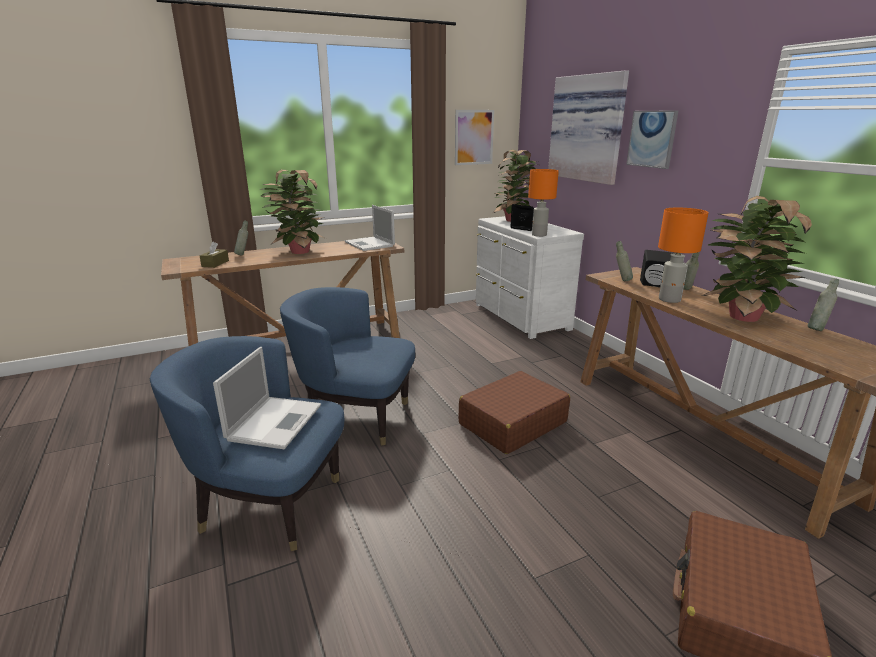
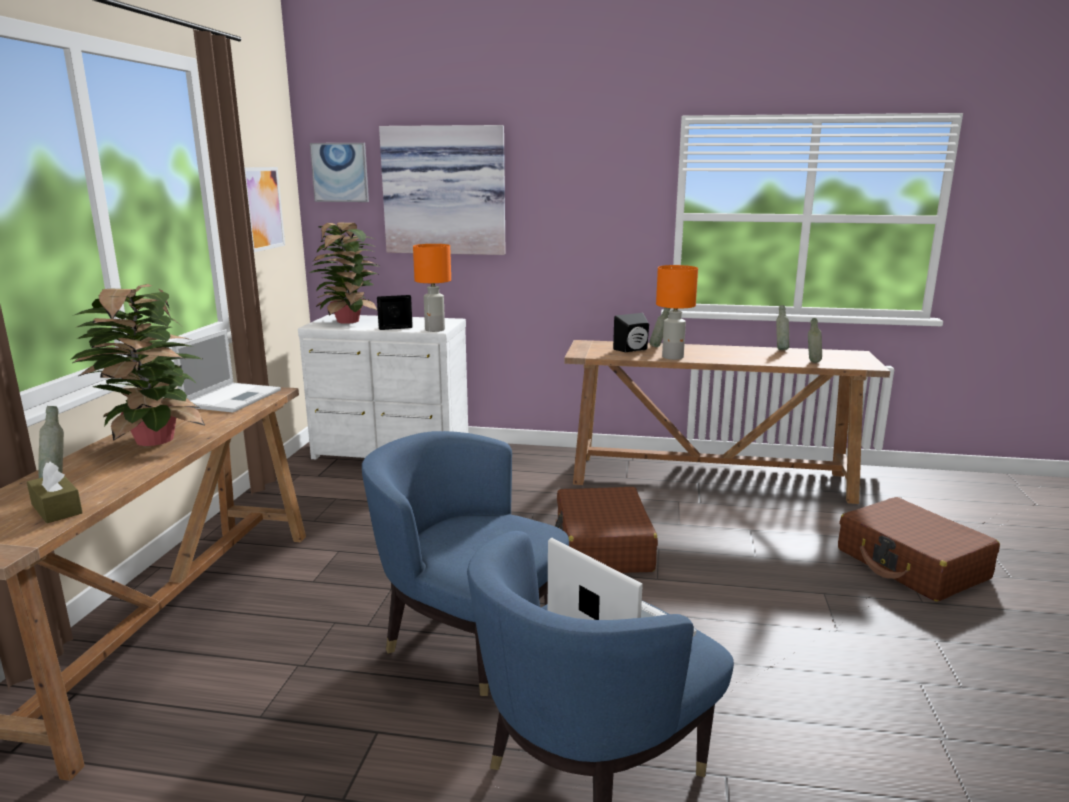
camera: 55 degrees left, 5 degrees down
blue armchair [280,287,415,446] -> blue armchair turned 75 degrees clockwise [362,431,569,696]
laptop [345,205,395,251] -> laptop turned 75 degrees counterclockwise [172,329,281,413]
grey bottle [616,241,633,281] -> grey bottle moved to [808,318,822,363]
picture [626,110,678,169] -> picture moved to [310,143,369,202]
potted plant [702,196,812,322] -> none

